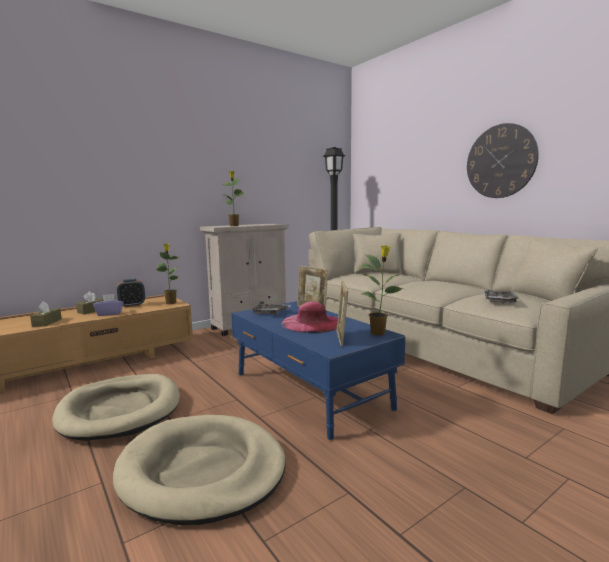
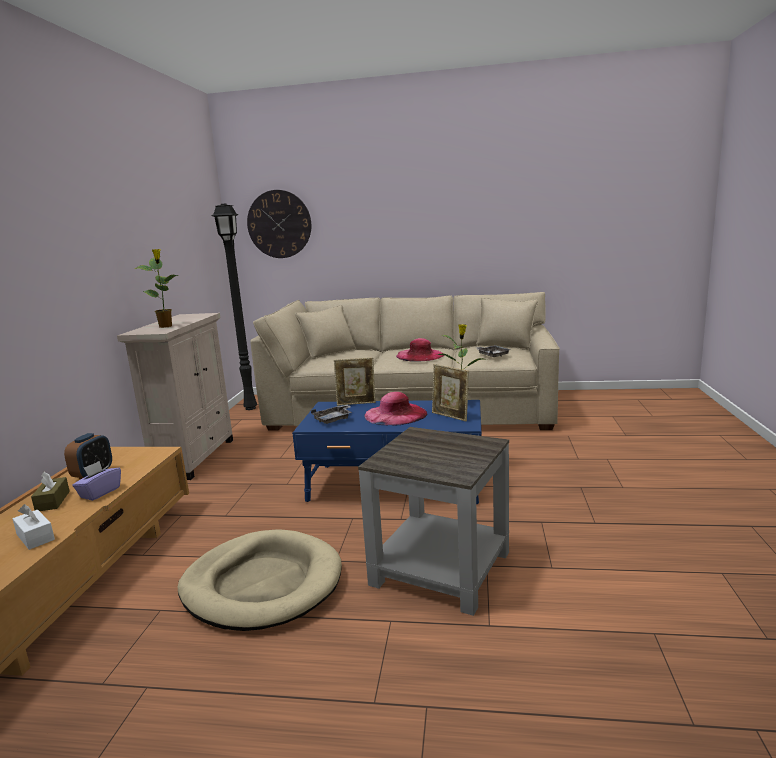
camera: 45 degrees left, 5 degrees up
brown tissue box [30,301,62,327] -> white tissue box [13,504,55,550]
beige dog bed [113,415,286,525] -> grey side table [358,427,509,616]
potted plant [155,244,180,304] -> none
wall clock [467,123,539,198] -> wall clock moved to [247,190,311,258]
none -> pink hat [396,338,444,362]

